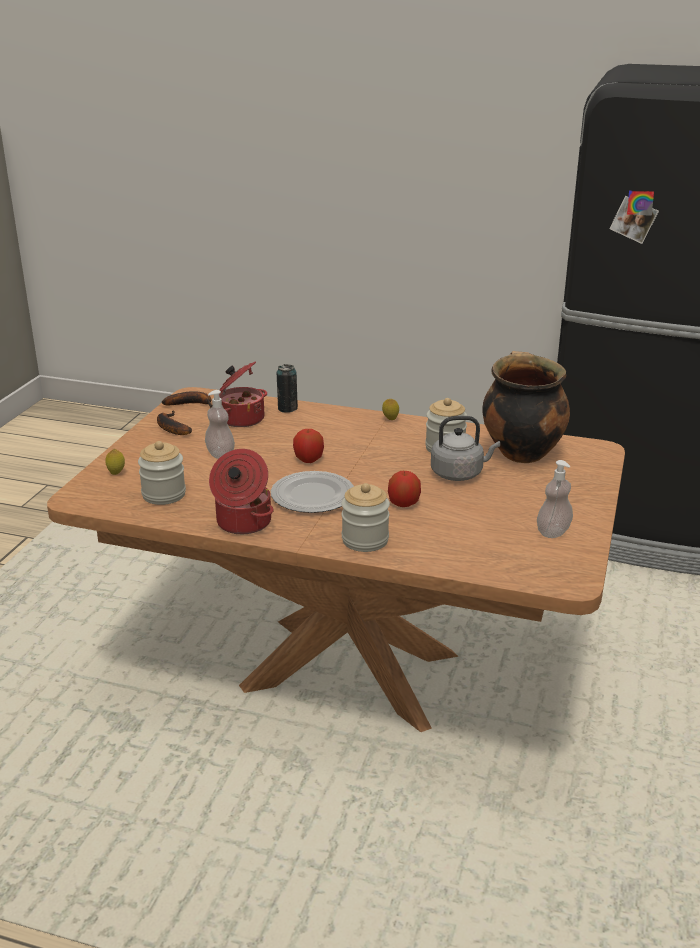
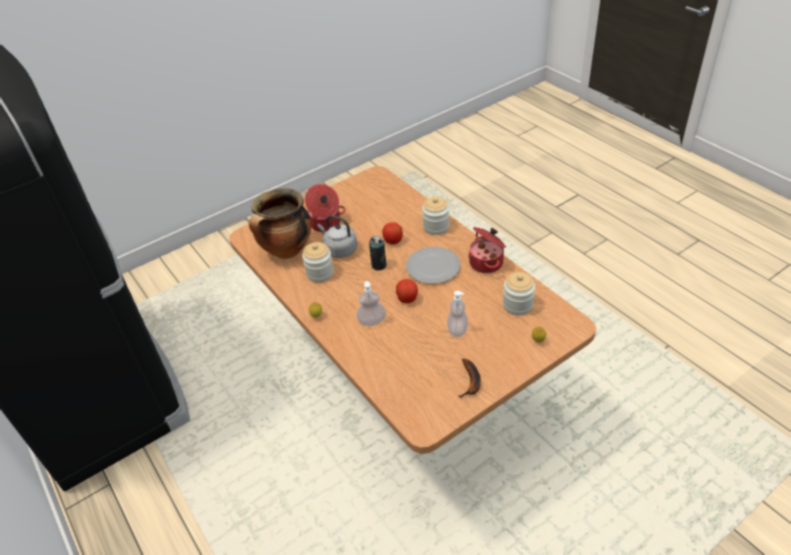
camera: 140 degrees left, 15 degrees up
banana [162,391,213,408] -> none
cooking pot [219,361,267,427] -> cooking pot moved to [305,184,346,232]
can [277,364,298,413] -> can moved to [369,236,386,270]
soap dispenser [537,460,573,538] -> soap dispenser moved to [356,281,386,326]

